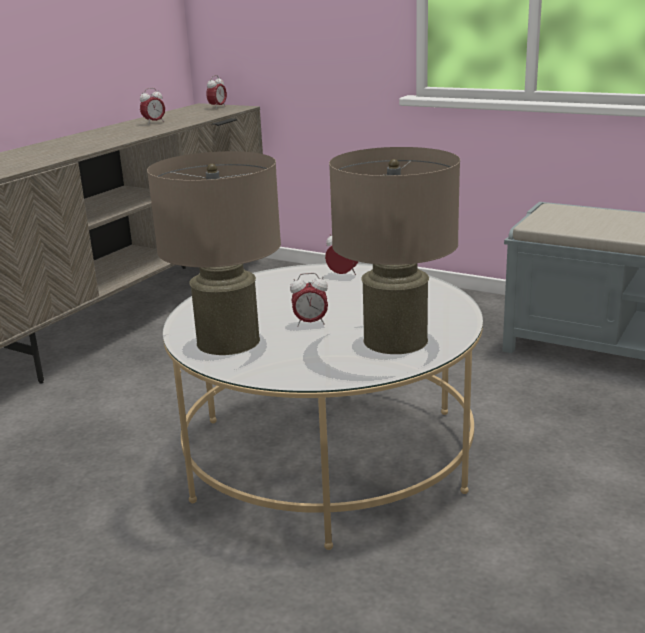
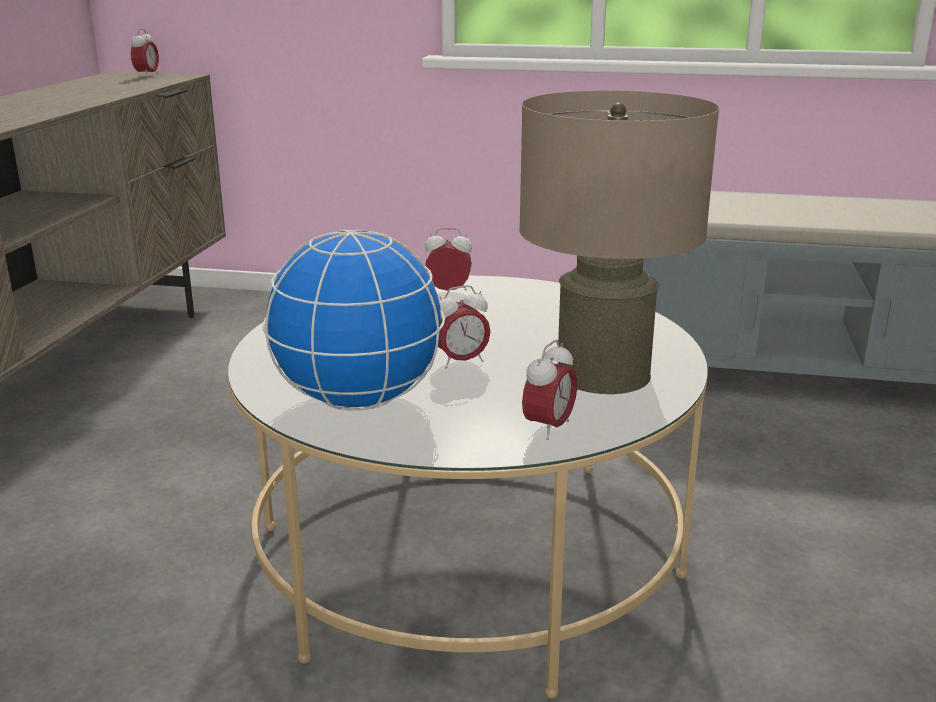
camera: 20 degrees left, 0 degrees up
alarm clock [140,88,165,122] -> alarm clock moved to [522,340,577,440]
beige table lamp [147,151,281,355] -> globe [262,229,445,411]

